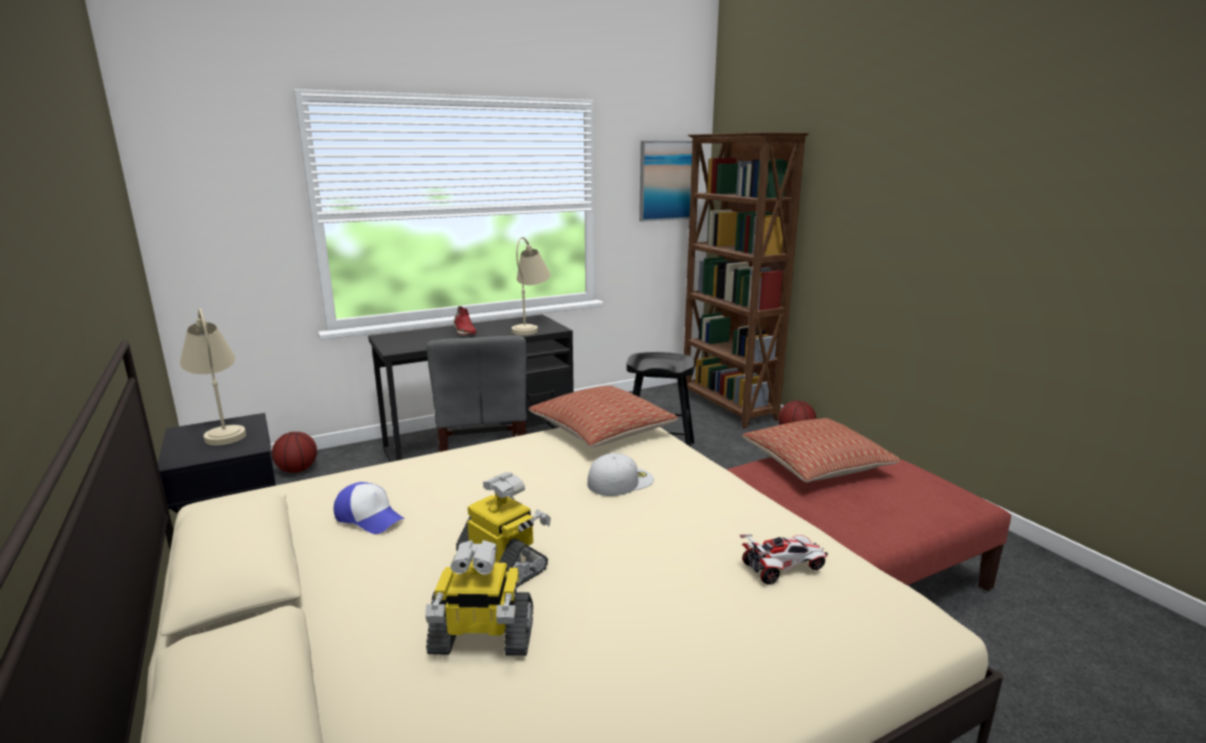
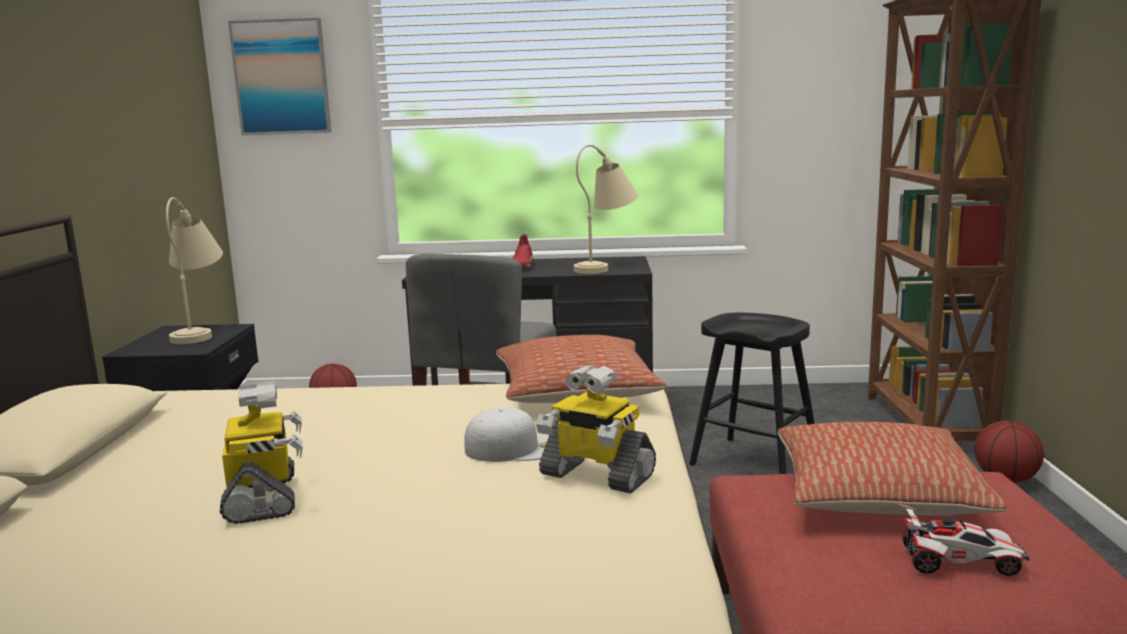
camera: 30 degrees right, 5 degrees down
cap [334,482,405,534] -> none
toy robot [425,540,533,656] -> toy robot moved to [536,364,656,493]
picture [639,141,693,222] -> picture moved to [228,18,331,135]
toy car [739,534,828,585] -> toy car moved to [896,504,1030,576]

